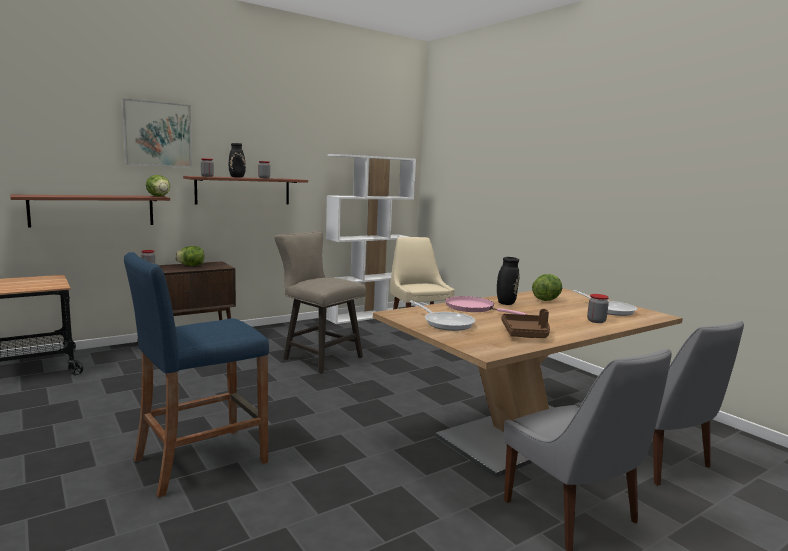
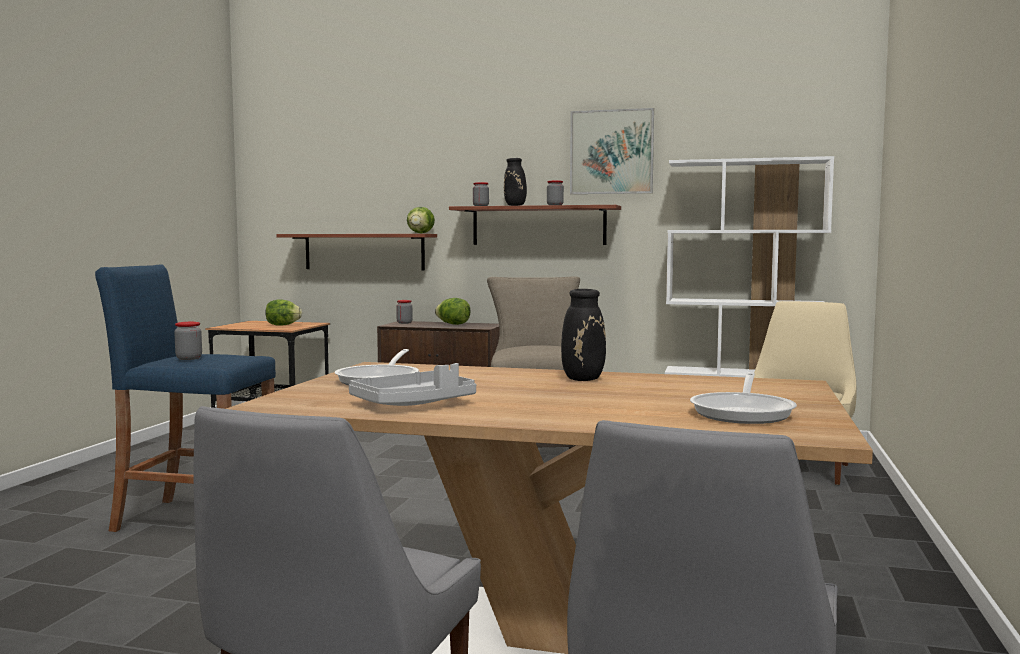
camera: 50 degrees right, 5 degrees down
picture [122,98,192,167] -> picture moved to [570,108,654,194]
pink frying pan [445,296,527,315] -> none
brown tray [501,309,550,338] -> grey tray [349,363,476,406]
lettuce [532,274,562,301] -> lettuce moved to [265,299,302,326]
jar [587,294,609,323] -> jar moved to [174,322,202,360]

